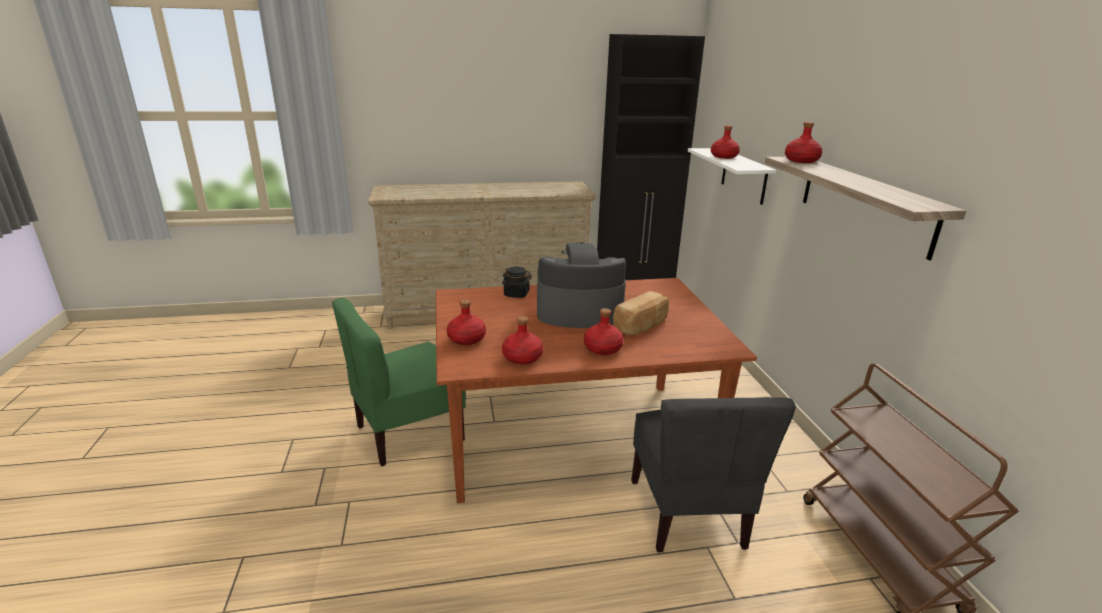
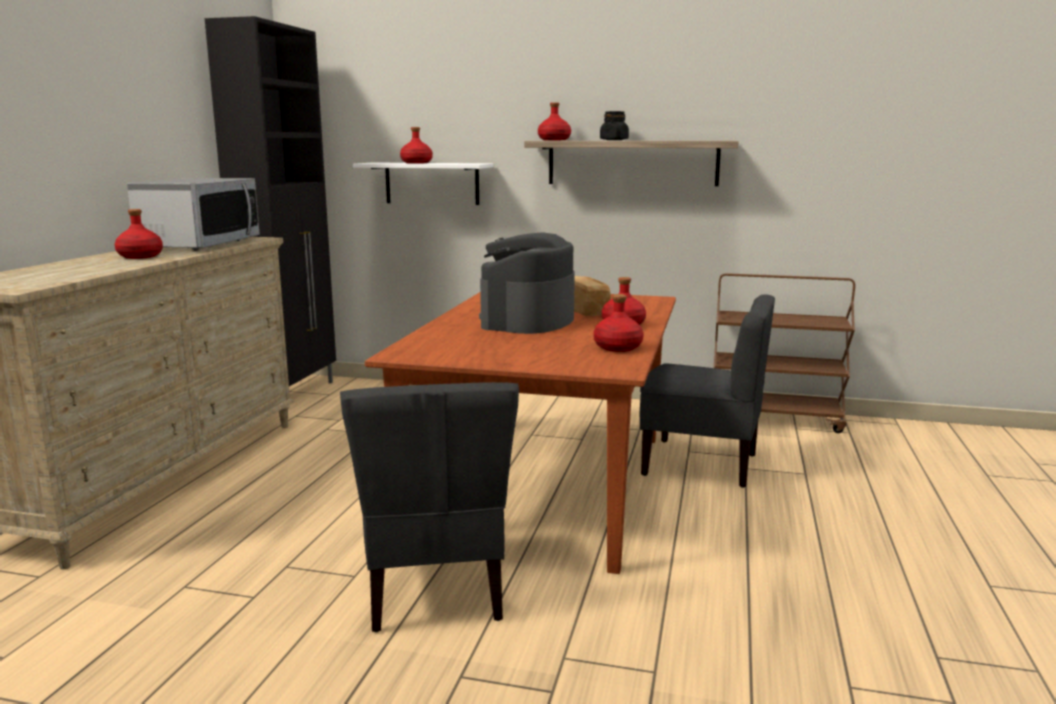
camera: 65 degrees left, 10 degrees down
green chair [332,298,466,466] -> grey chair [340,382,519,632]
red bottle [447,299,486,345] -> red bottle moved to [115,209,163,259]
black jar [502,267,532,298] -> black jar moved to [600,111,629,140]
none -> microwave [127,178,260,251]

